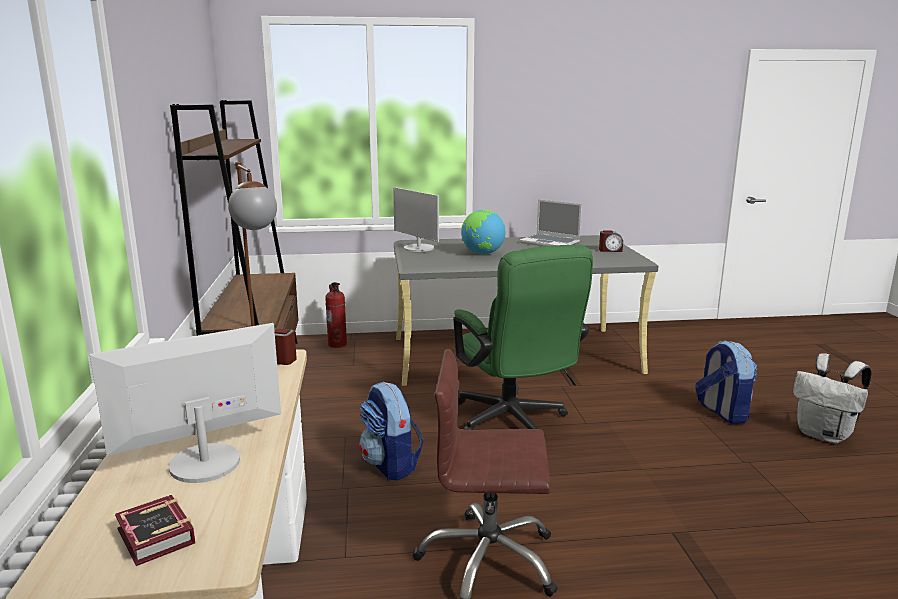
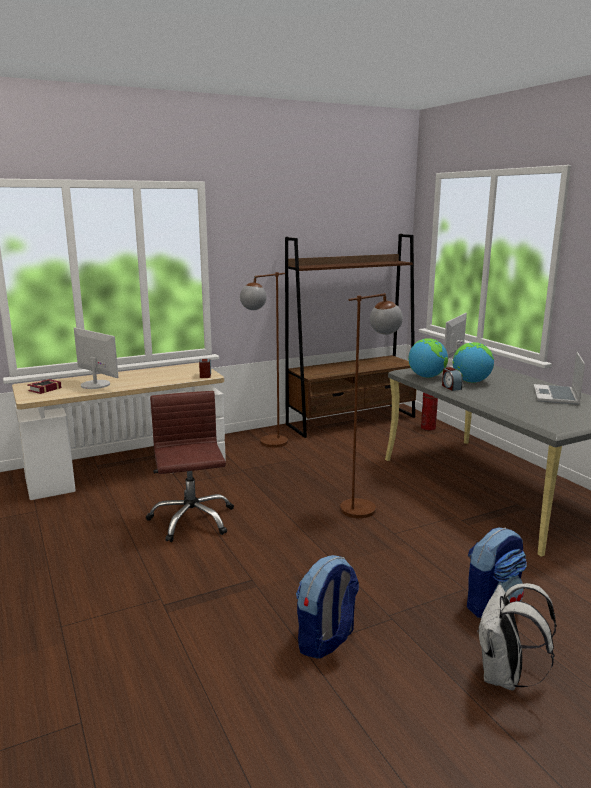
camera: 70 degrees right, 0 degrees up
backpack [359,382,424,481] -> backpack moved to [296,555,359,659]
green office chair [453,245,593,430] -> brown floor lamp [340,293,403,518]
alarm clock [599,231,623,252] -> alarm clock moved to [442,367,463,391]
none -> globe [408,338,448,378]

